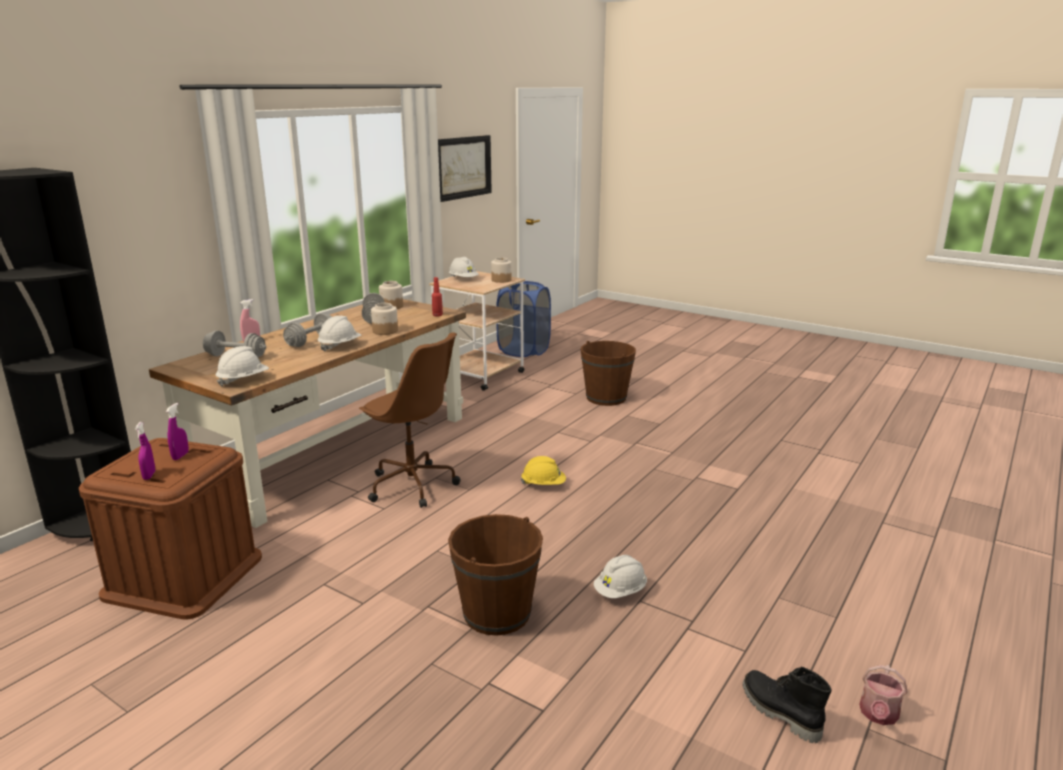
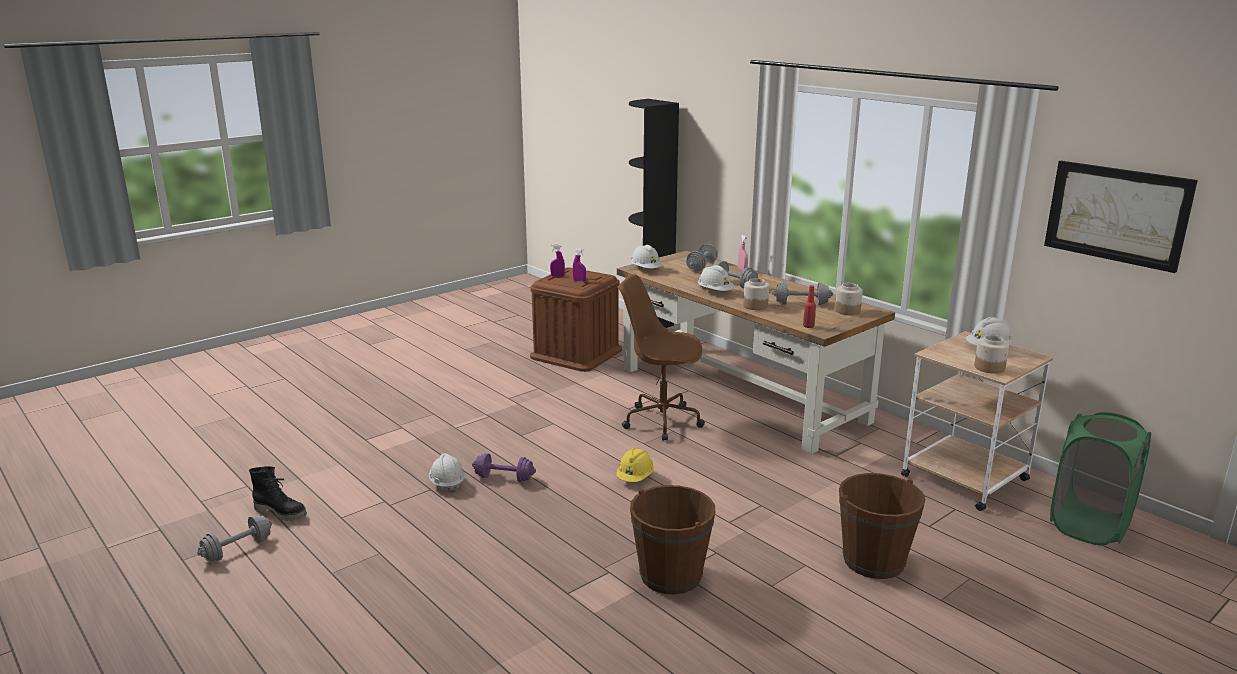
camera: 105 degrees right, 0 degrees up
brown office chair [359,332,461,508] -> brown office chair turned 60 degrees clockwise [617,274,705,441]
brown bucket [448,514,543,636] -> brown bucket moved to [630,485,715,594]
blue laundry basket [496,281,551,357] -> green laundry basket [1050,412,1151,546]
black boot [743,667,832,743] -> black boot turned 45 degrees clockwise [249,466,307,521]
watering can [859,665,908,725] -> grey dumbbell [197,515,272,561]
none -> purple dumbbell [472,453,536,482]

